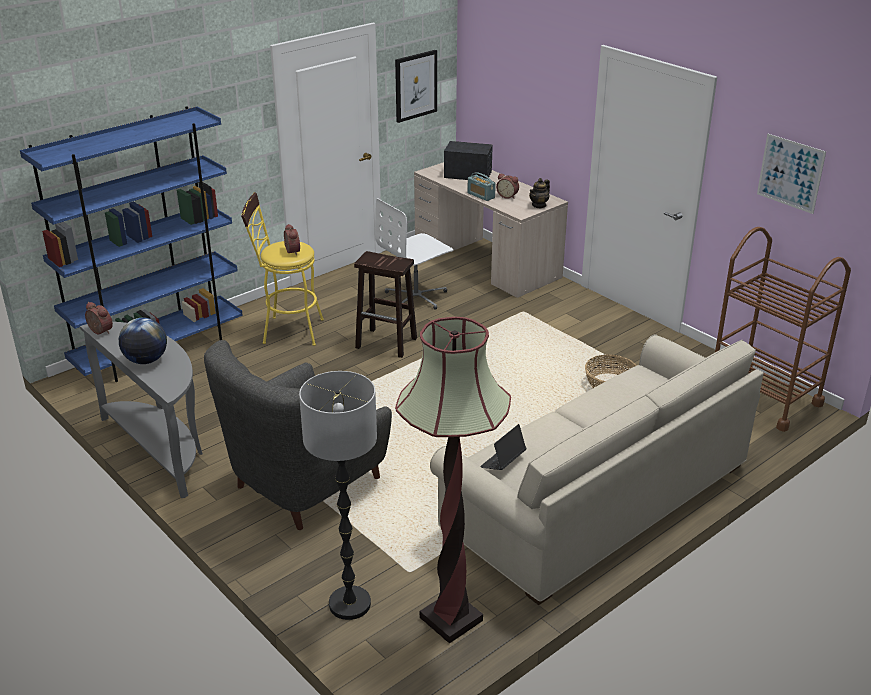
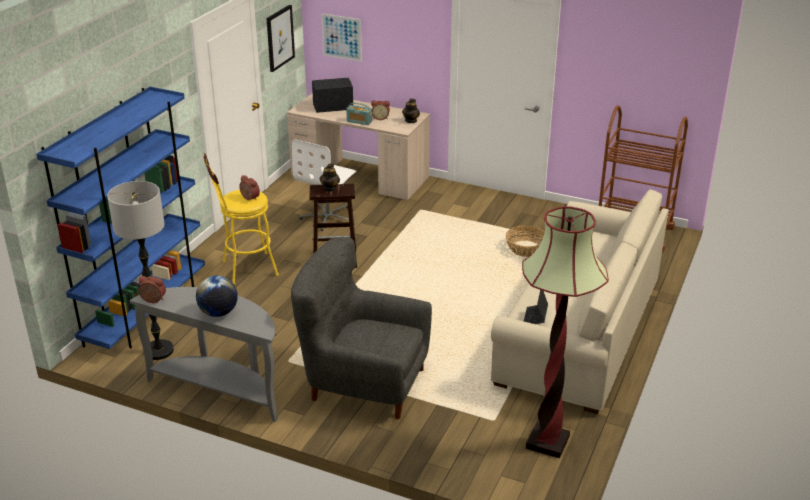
camera: 25 degrees left, 0 degrees up
grey armchair [204,340,392,530] -> grey armchair turned 90 degrees clockwise [291,237,432,419]
floor lamp [299,371,377,620] -> floor lamp moved to [107,181,174,360]
picture [757,134,826,214] -> picture moved to [321,13,362,62]
none -> teapot [320,163,340,192]

